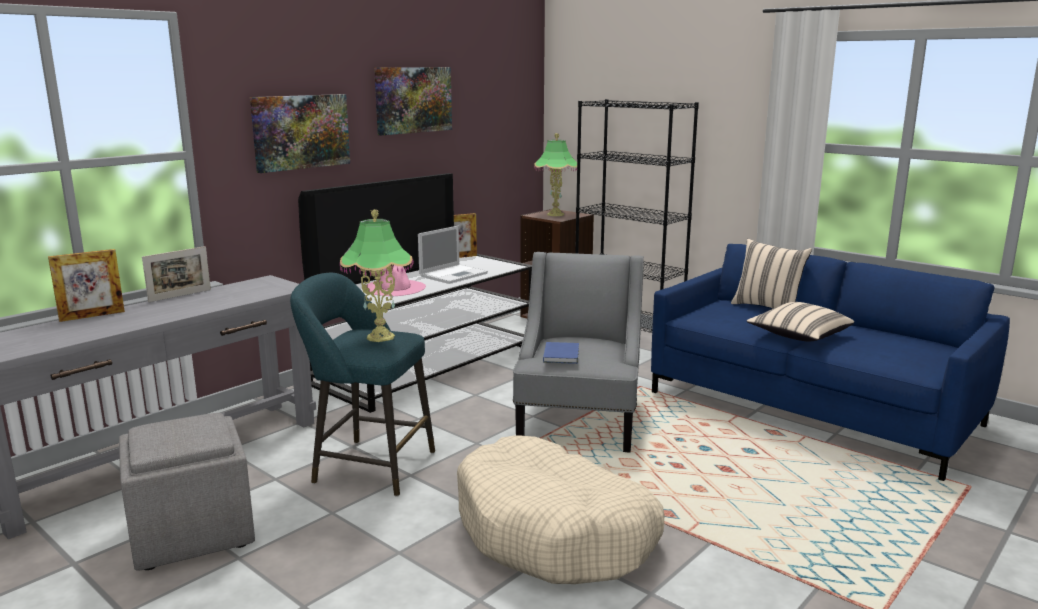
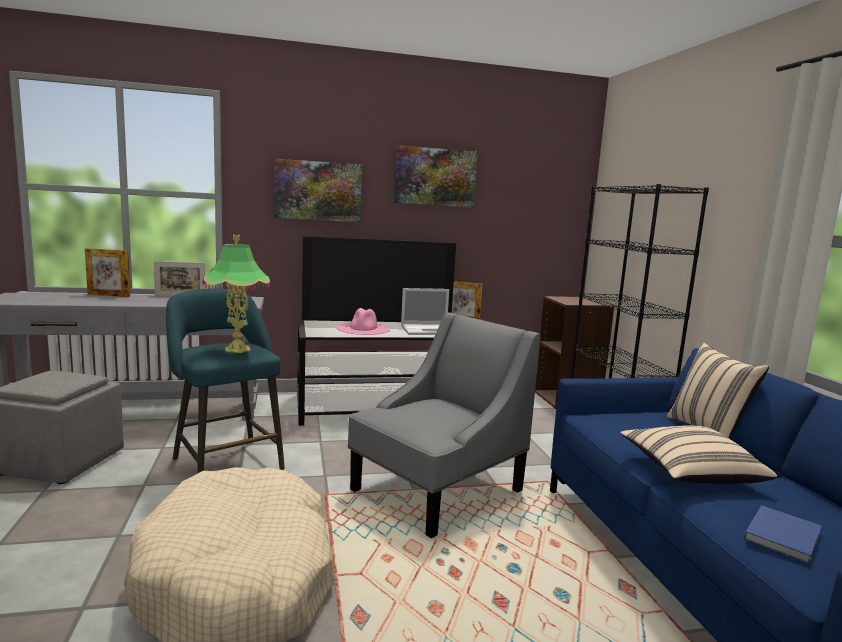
camera: 35 degrees right, 5 degrees down
table lamp [534,133,577,216] -> none
blue book [543,342,579,364] -> blue book moved to [744,505,822,564]

